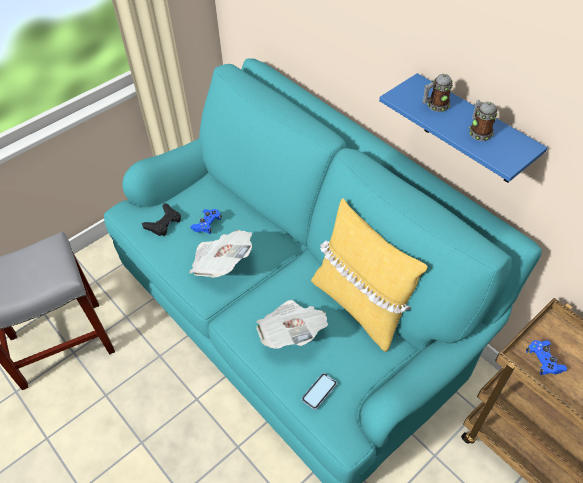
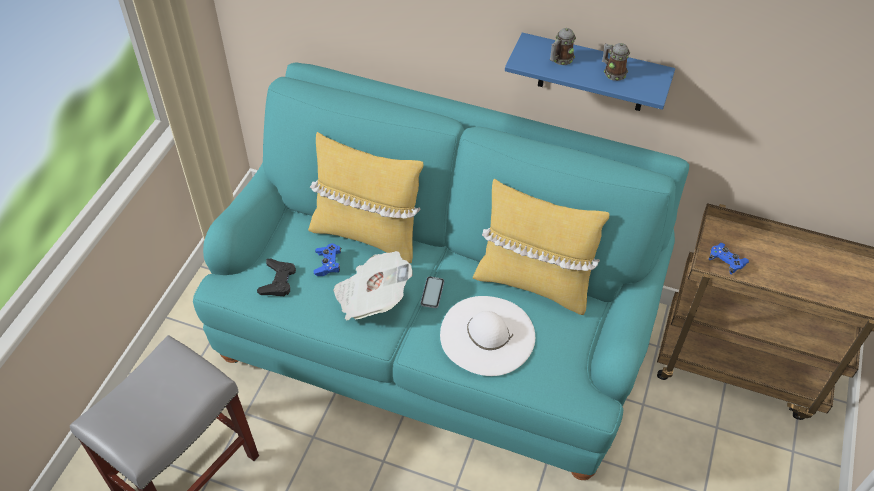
camera: 30 degrees left, 0 degrees up
newspaper [256,300,328,349] -> white hat [440,296,535,376]
phone [302,373,337,410] -> phone moved to [420,276,444,308]
none -> yellow pillow [308,132,423,263]

